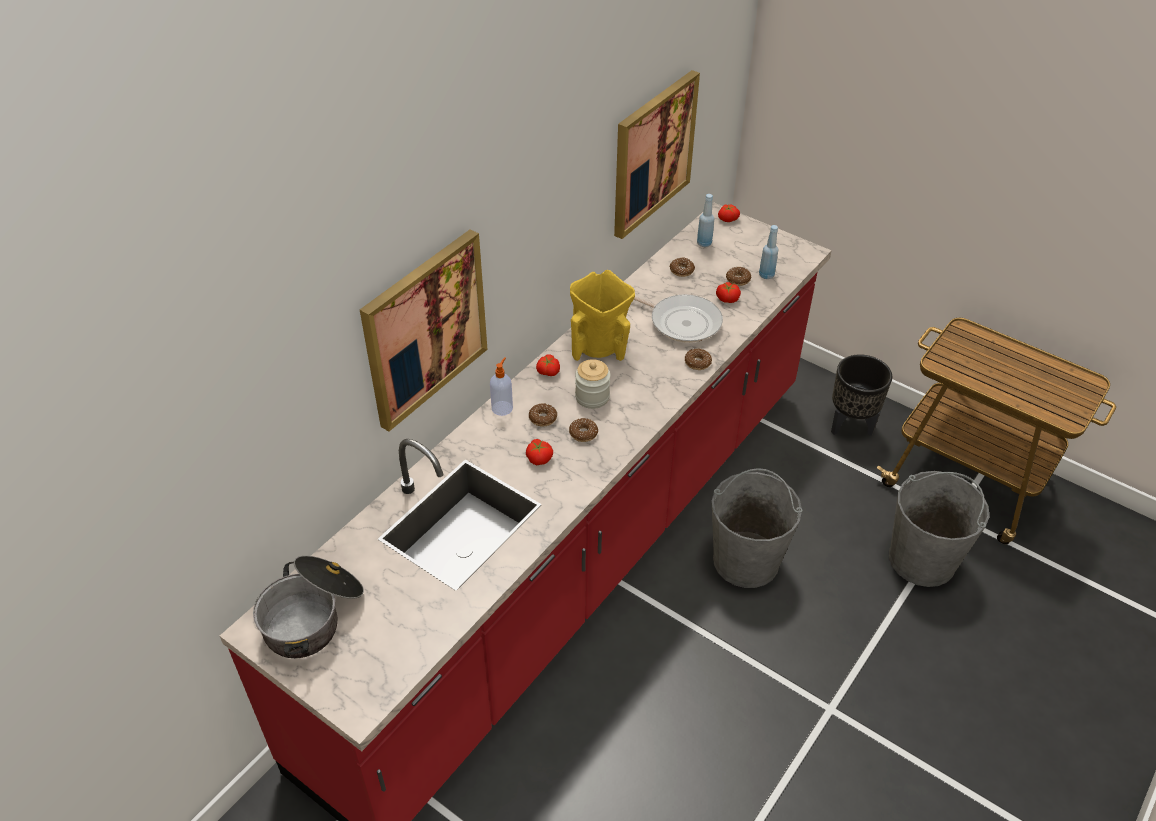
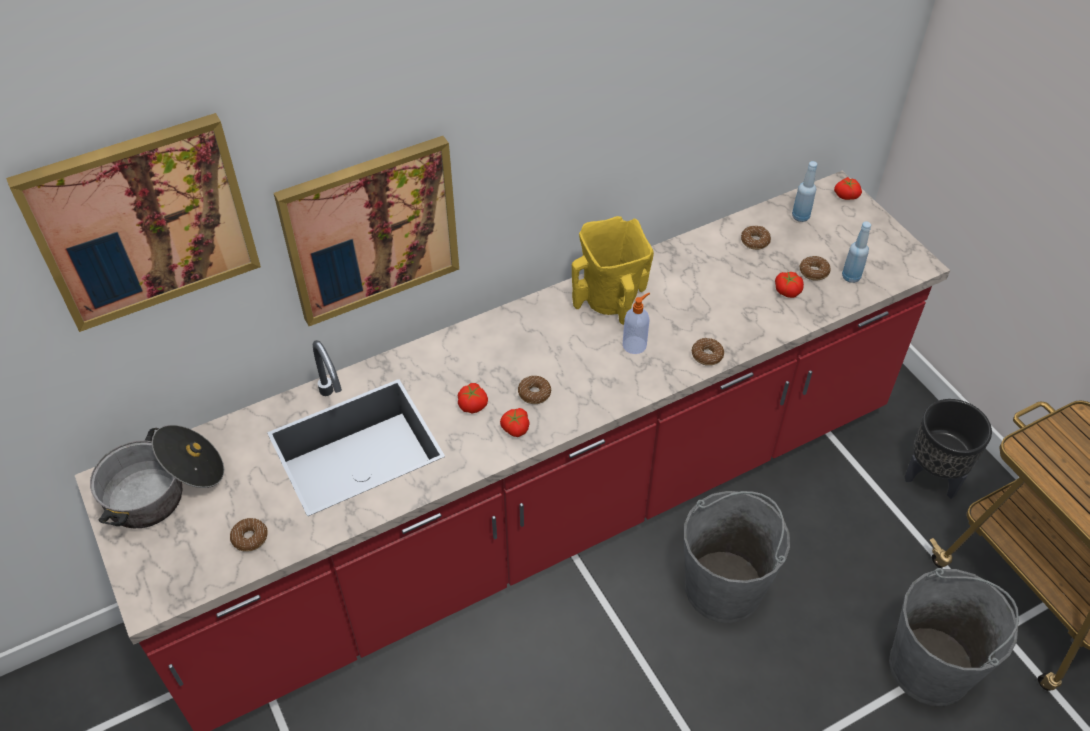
camera: 25 degrees right, 5 degrees up
soap dispenser [490,357,513,416] -> soap dispenser moved to [623,293,650,354]
donut [529,403,557,426] -> donut moved to [230,518,268,552]
tomato [536,354,560,376] -> tomato moved to [500,408,530,437]
jar [575,359,610,409] -> none
picture [614,70,700,239] -> picture moved to [6,113,261,332]
frying pan [634,294,723,343] -> none

